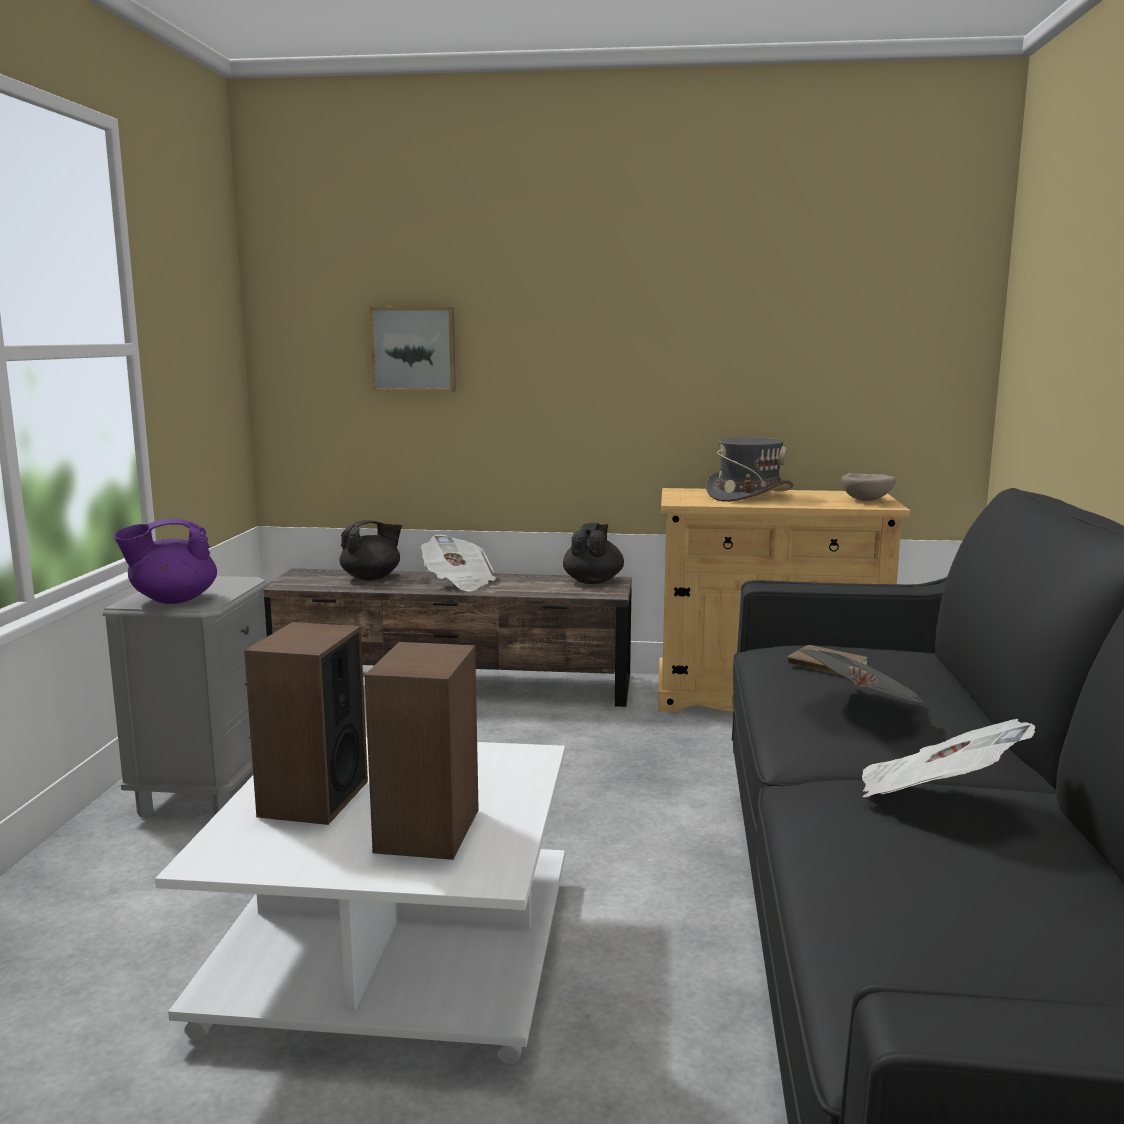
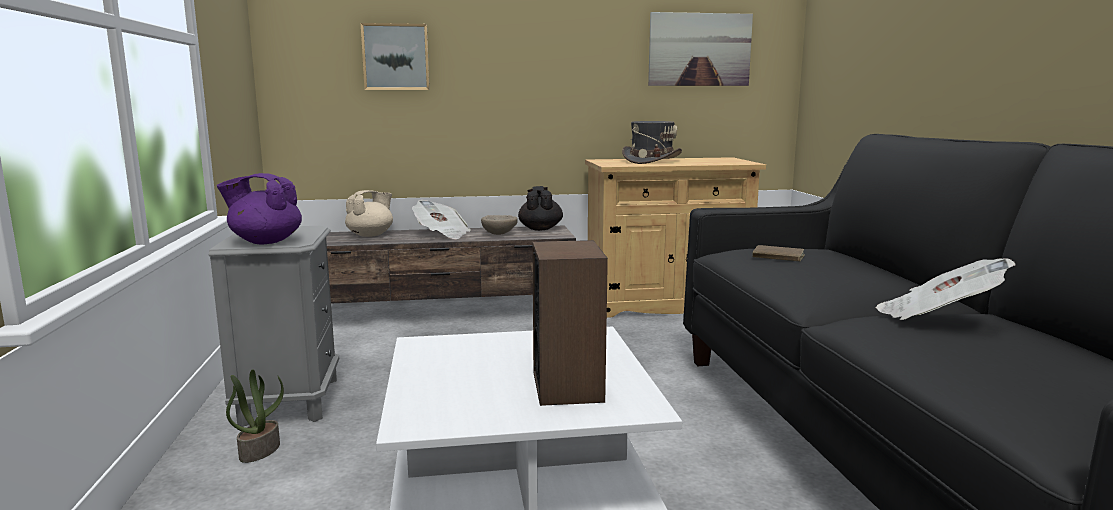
camera: 15 degrees left, 0 degrees up
purple teapot [114,519,217,604] -> purple teapot turned 45 degrees clockwise [217,173,302,244]
speaker [244,622,368,825] -> none
black teapot [340,520,402,580] -> beige teapot [345,190,393,237]
newspaper [797,649,923,701] -> none
beige bowl [841,473,896,501] -> beige bowl moved to [481,215,518,235]
none -> potted plant [226,369,284,463]
none -> picture [648,12,753,86]

